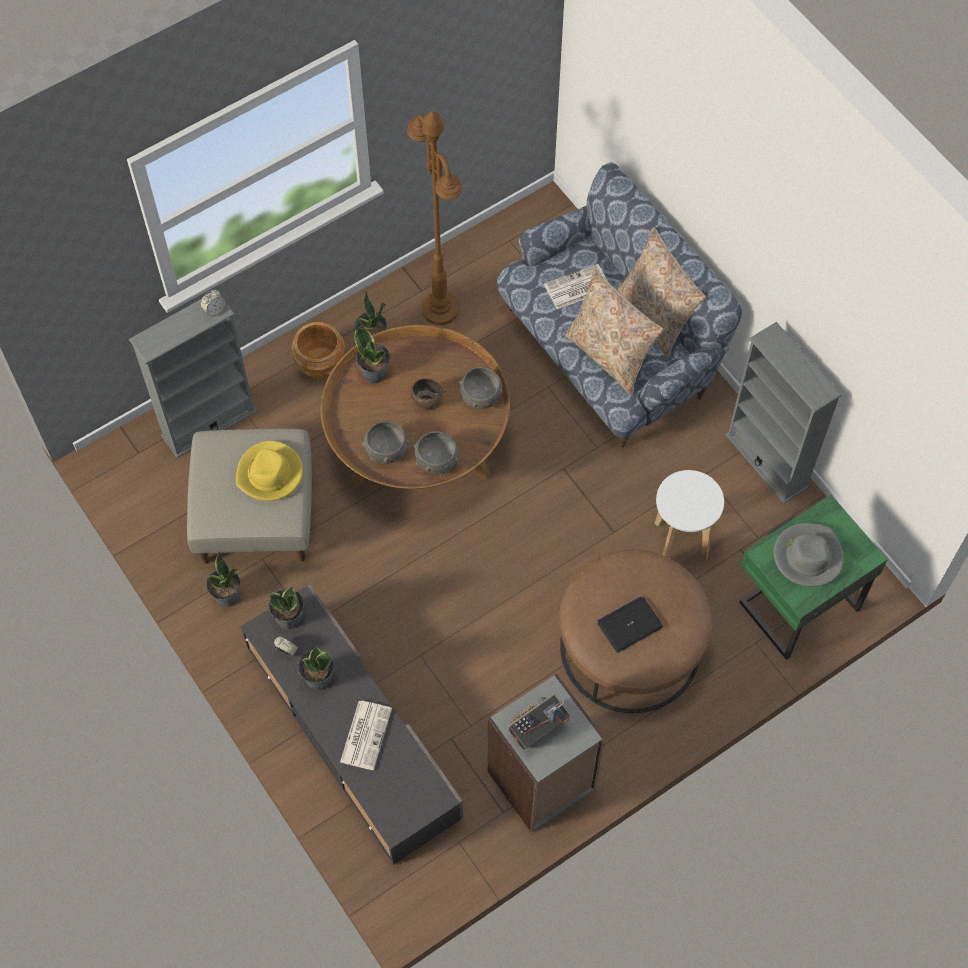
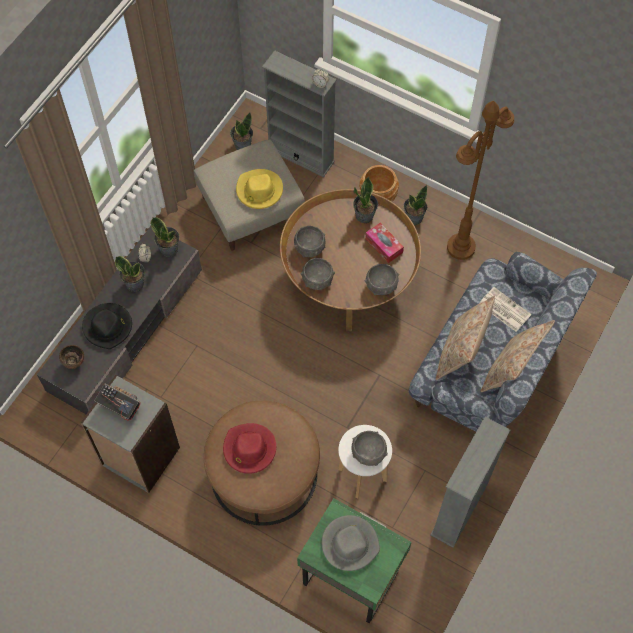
camera: 65 degrees right, 0 degrees up
potted plant [206,552,240,607] -> potted plant moved to [230,113,253,150]
newspaper [340,701,392,770] -> black hat [82,303,132,349]
brown bowl [410,378,443,411] -> brown bowl moved to [59,345,84,369]
laptop [597,596,663,653] -> red hat [223,423,276,474]
none -> grey bowl [351,431,388,466]
none -> tissue box [365,223,404,263]

